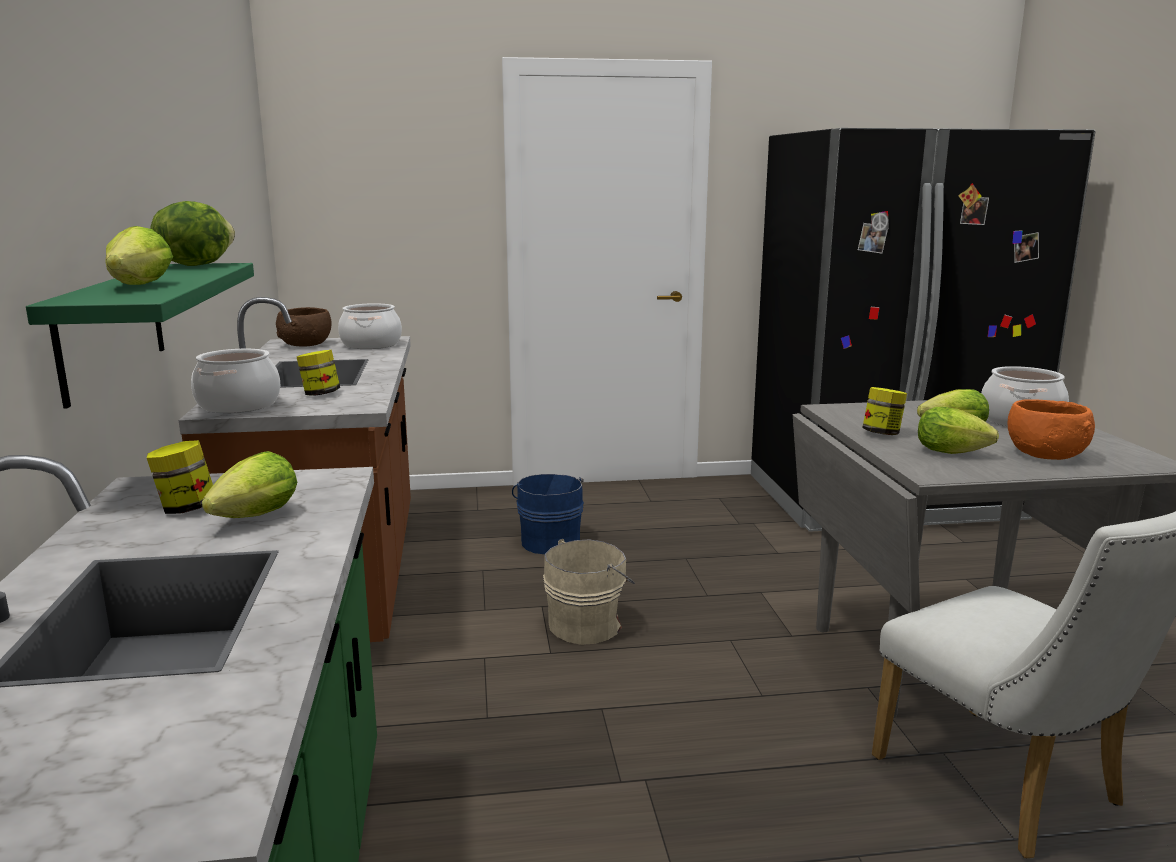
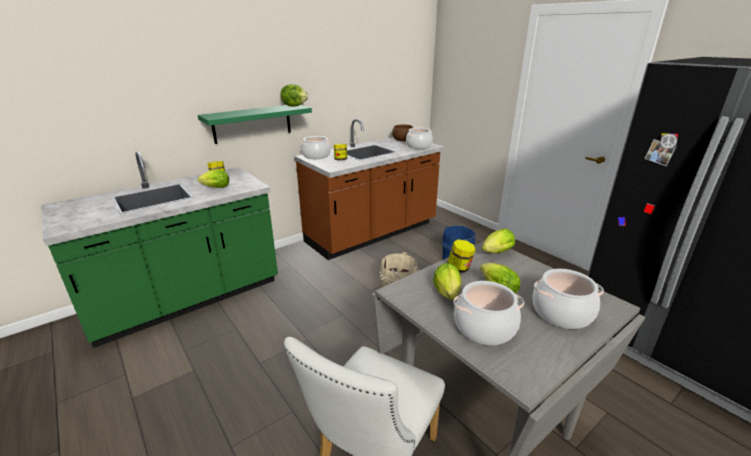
camera: 60 degrees right, 10 degrees up
lettuce [105,226,173,285] -> lettuce moved to [482,229,515,253]
orange bowl [1008,399,1095,460] -> cooking pot [453,281,524,345]

